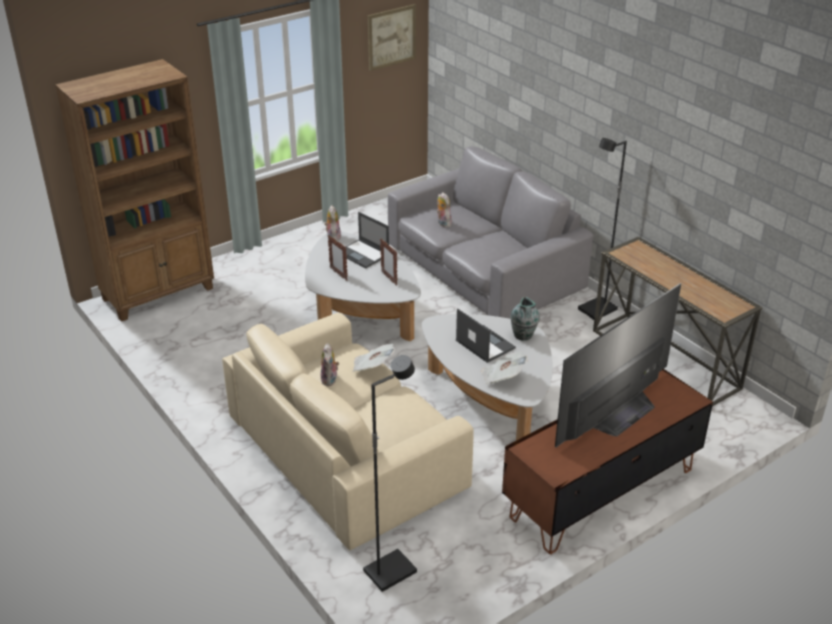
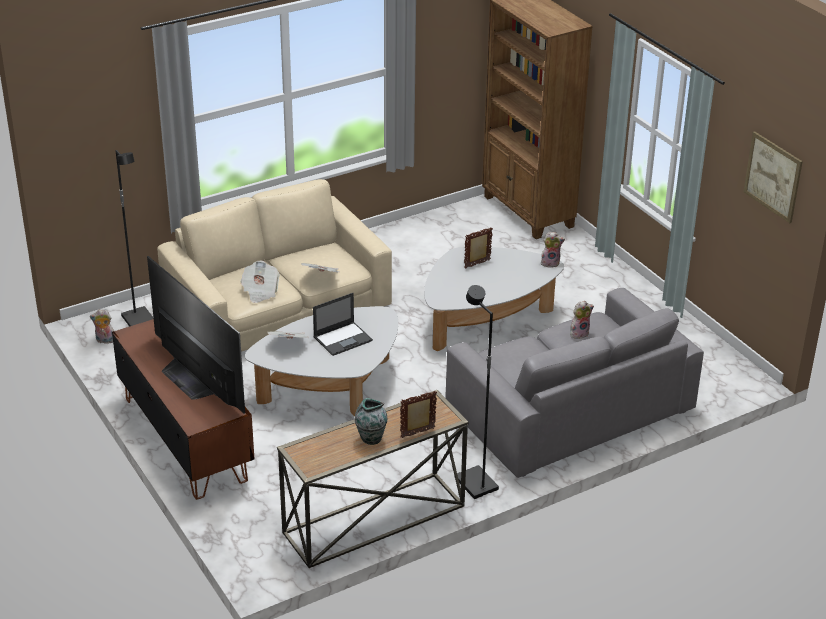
camera: 95 degrees right, 0 degrees up
plush toy [321,343,339,386] -> plush toy moved to [90,309,114,344]
laptop [346,212,389,268] -> none
picture frame [380,238,397,286] -> picture frame moved to [400,391,437,438]
vase [510,296,540,341] -> vase moved to [354,398,388,445]
none -> newspaper [240,260,280,303]

